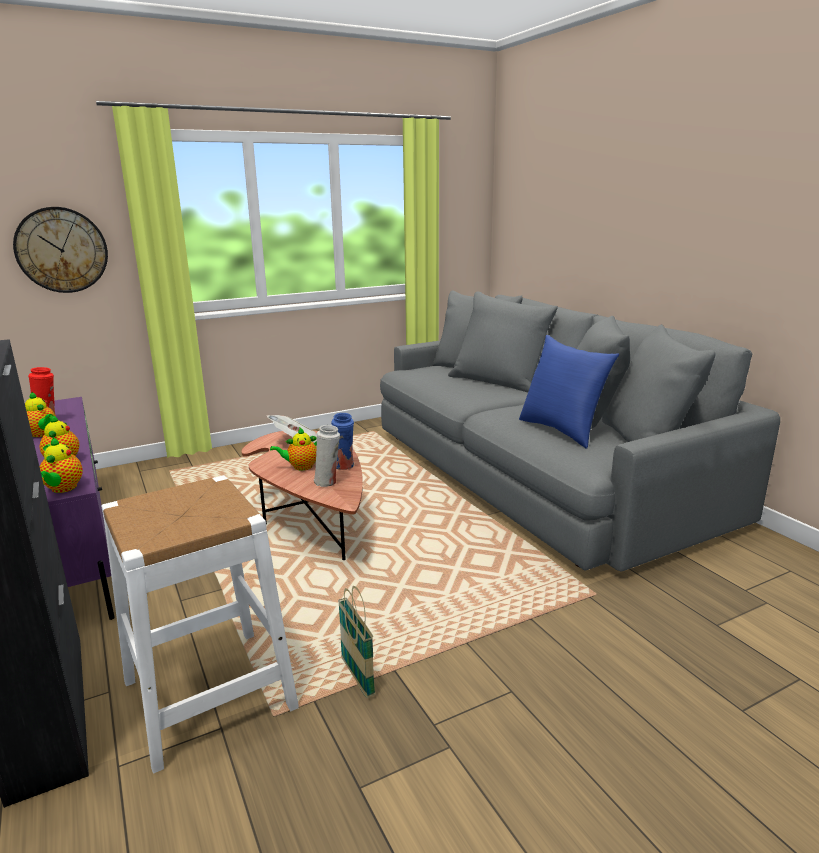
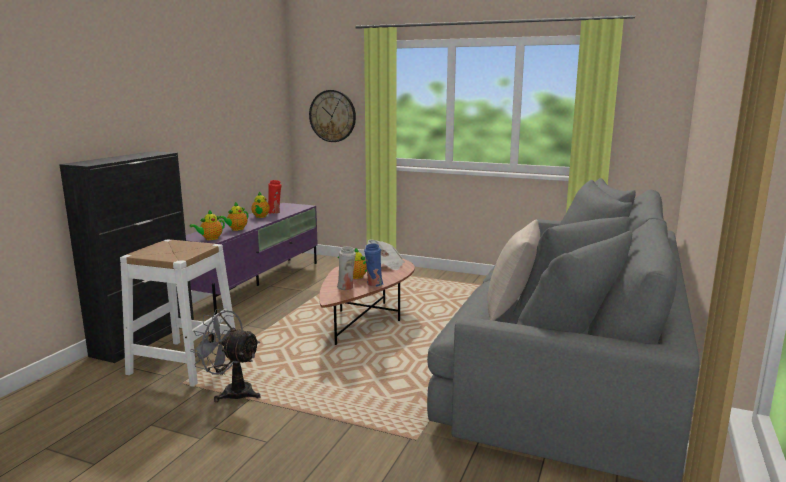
camera: 50 degrees right, 5 degrees down
basket [338,586,375,698] -> grey fan [190,309,260,402]
blue pillow [519,335,619,449] -> beige pillow [487,219,540,321]

